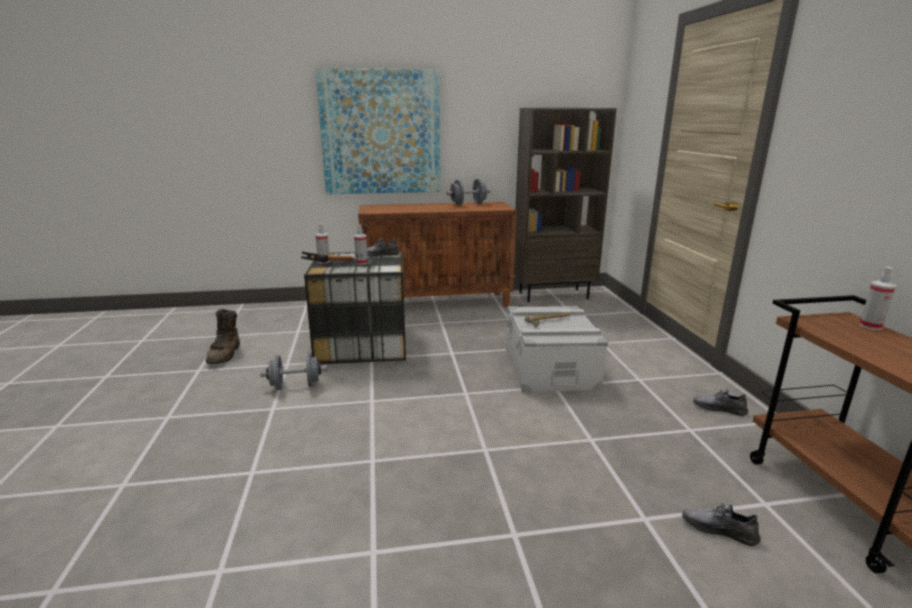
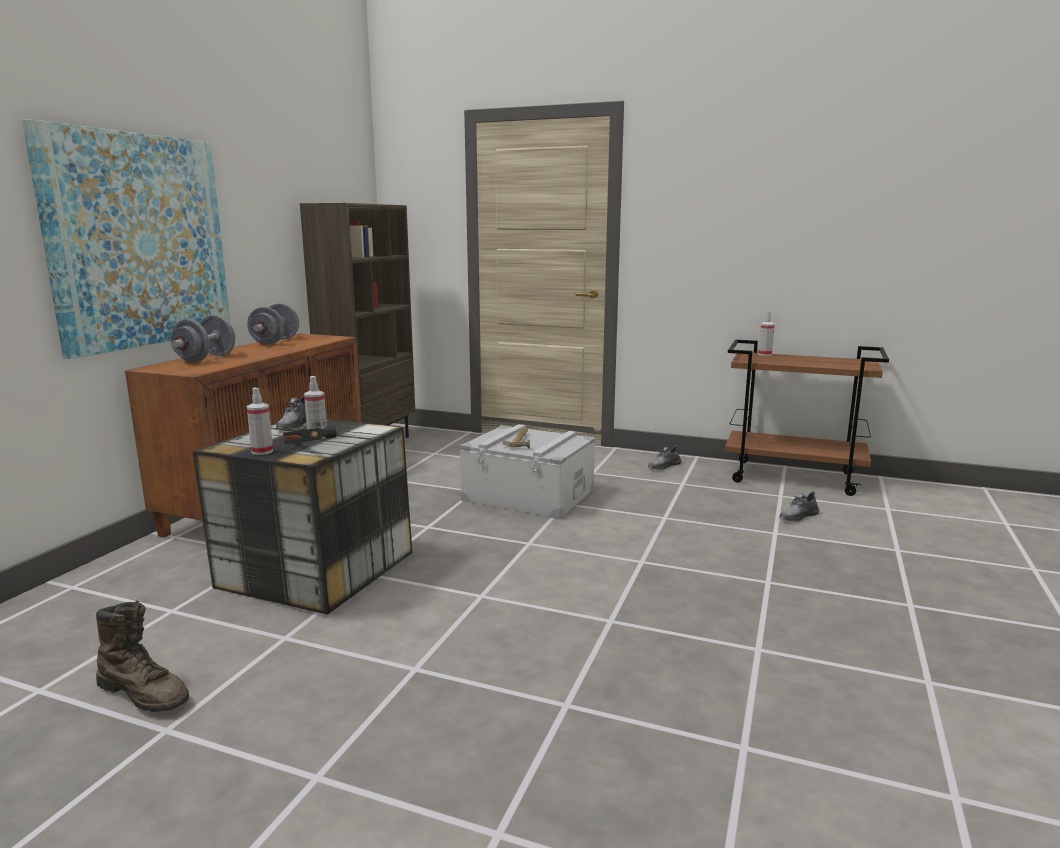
camera: 60 degrees left, 5 degrees down
grey dumbbell [260,352,327,390] -> grey dumbbell moved to [170,315,235,363]

